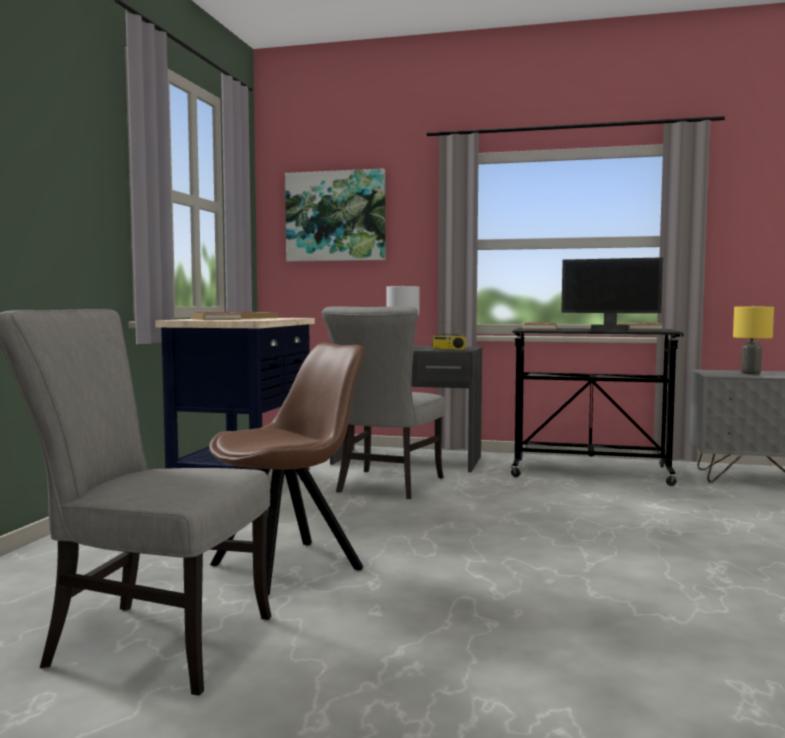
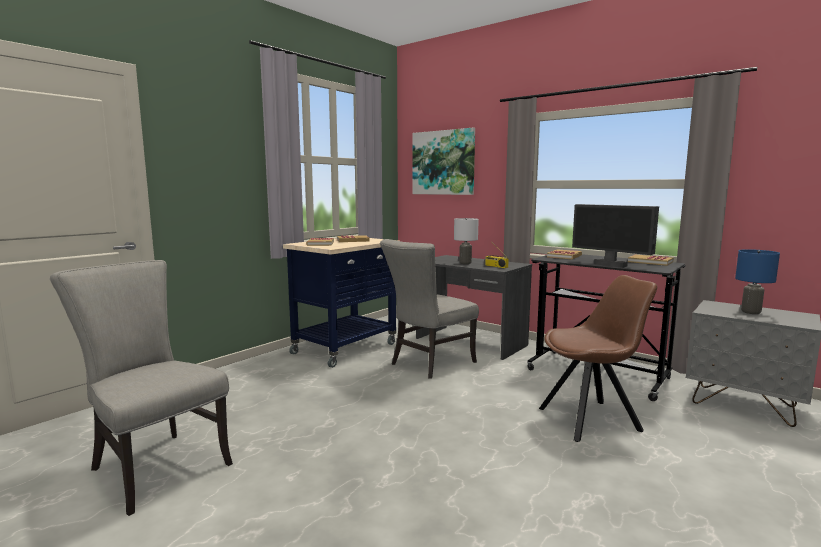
camera: 25 degrees right, 5 degrees up
brown chair [209,342,365,596] -> brown chair moved to [539,275,657,442]
yellow table lamp [733,305,774,374] -> blue table lamp [735,249,780,314]

